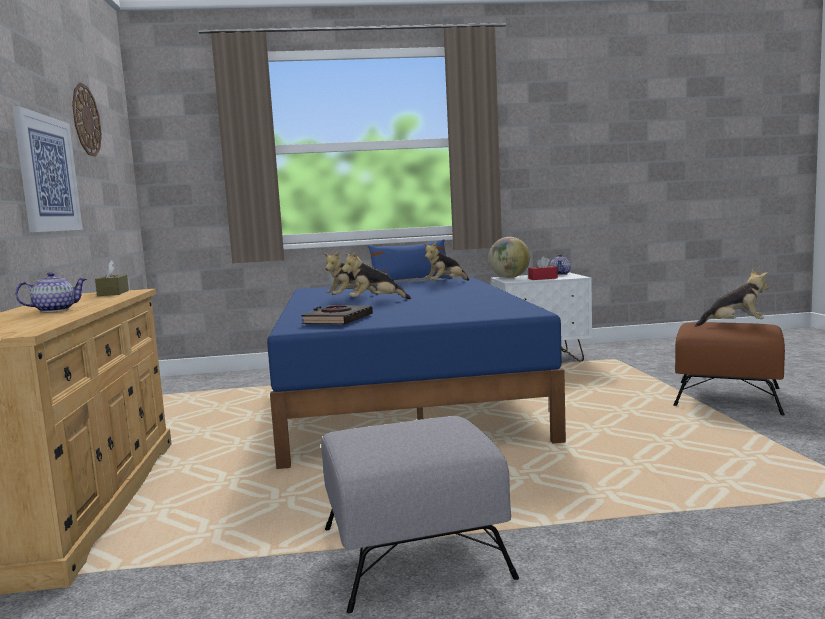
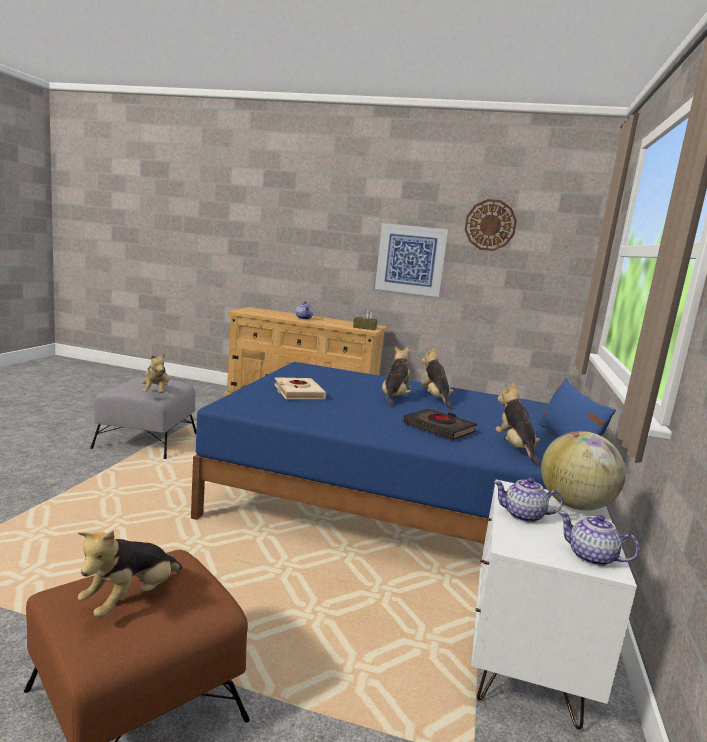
camera: 110 degrees right, 5 degrees up
black book [301,305,373,325] -> black book moved to [403,408,477,440]
red tissue box [528,257,558,280] -> teapot [494,478,564,523]
none -> plush toy [141,353,169,393]
none -> beige book [274,377,326,399]

